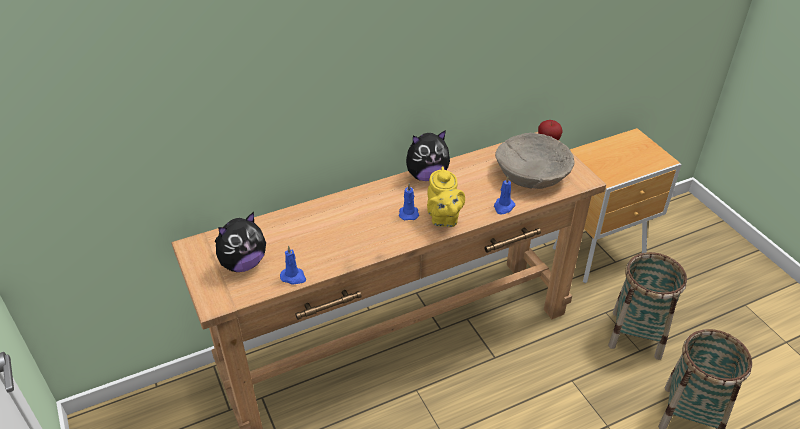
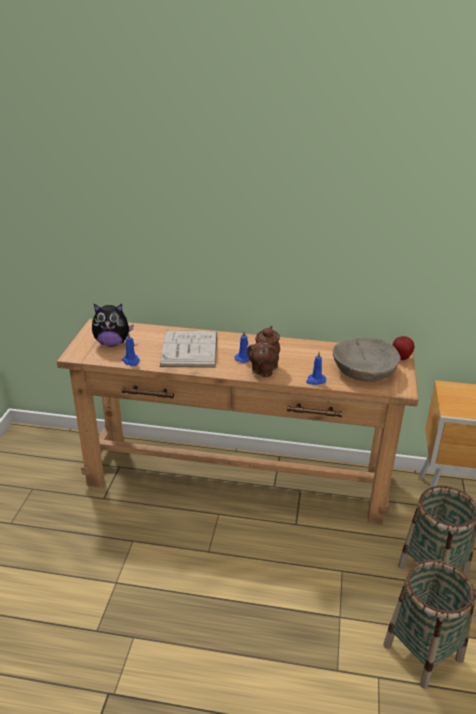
camera: 35 degrees right, 10 degrees down
plush toy [406,130,450,181] -> none
yellow teapot [427,166,465,227] -> brown teapot [247,326,280,377]
none -> white book [160,331,217,368]

